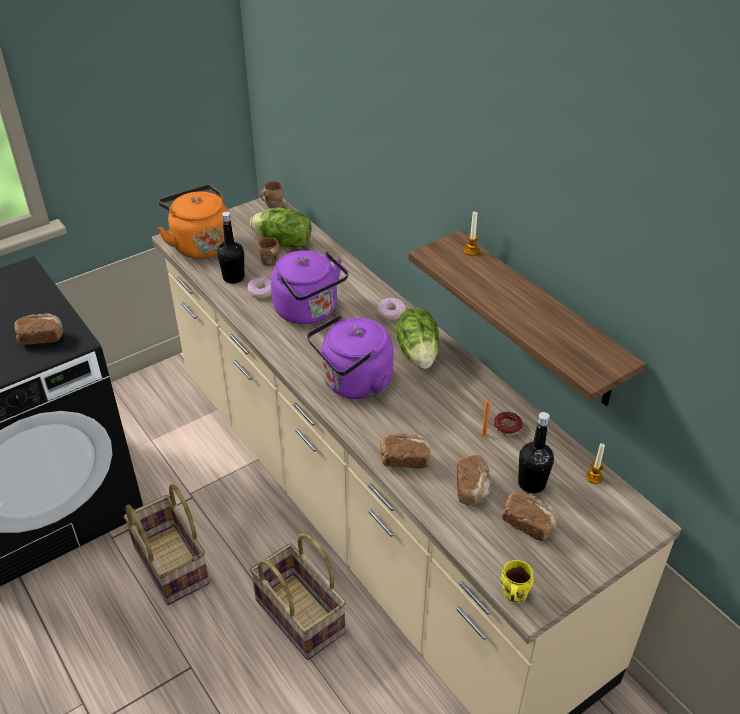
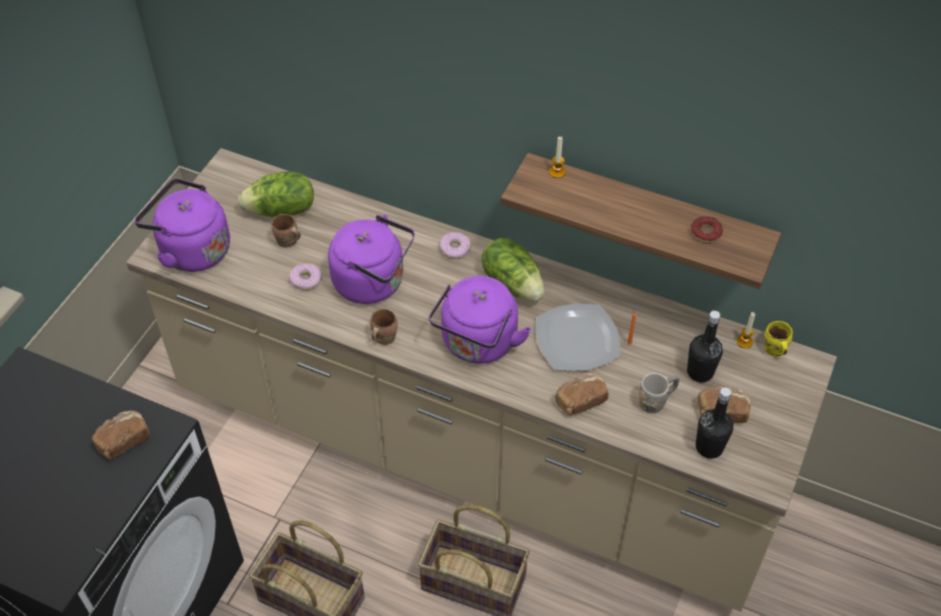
camera: 30 degrees left, 10 degrees up
orange kettle [157,185,228,259] -> purple kettle [135,178,230,272]
black bottle [217,212,244,284] -> black bottle moved to [696,387,733,459]
brown mug [260,181,283,209] -> brown mug moved to [370,309,398,345]
bread [457,455,491,506] -> grey mug [638,373,679,413]
donut [494,412,523,435] -> donut moved to [691,216,723,243]
yellow mug [501,560,534,603] -> yellow mug moved to [764,321,793,357]
none -> plate [536,304,620,371]

